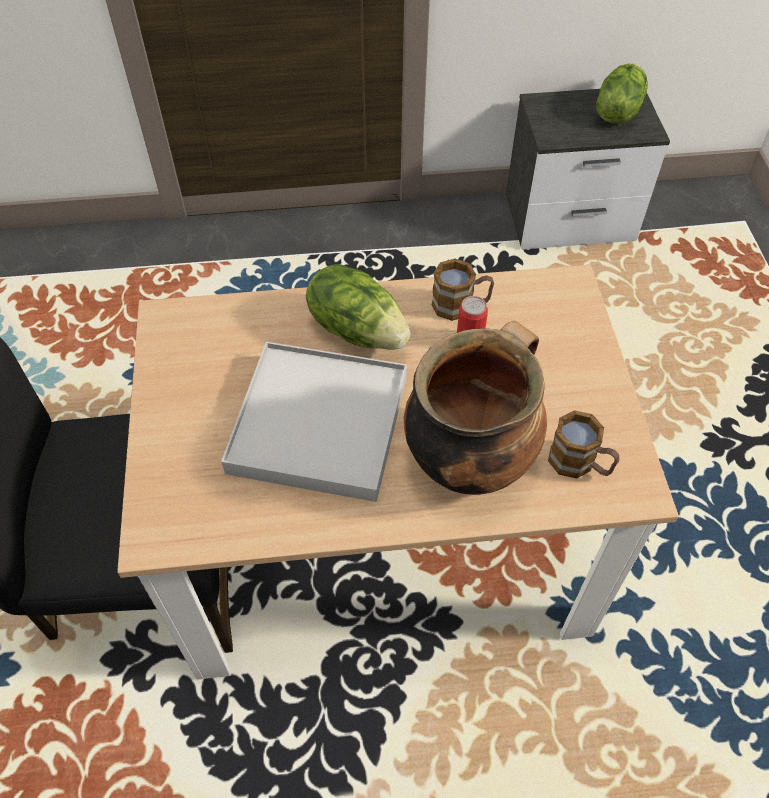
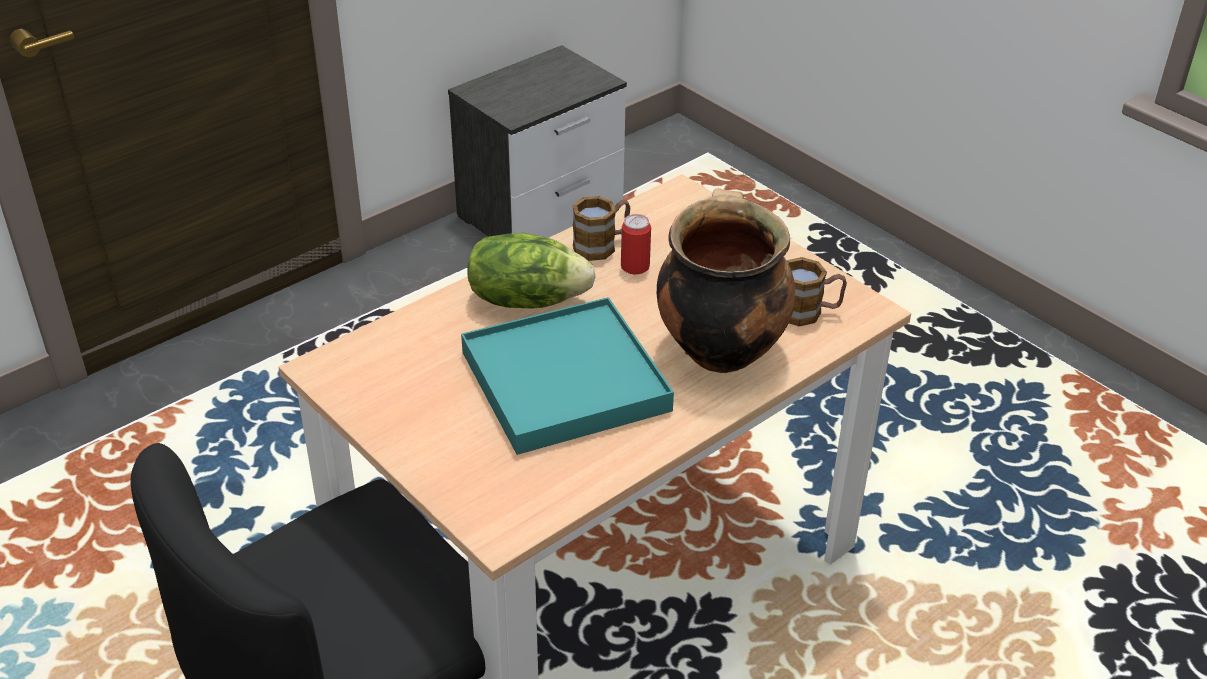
camera: 35 degrees left, 15 degrees down
white tray [221,342,407,502] -> turquoise tray [461,297,674,455]
lettuce [596,64,648,124] -> none

